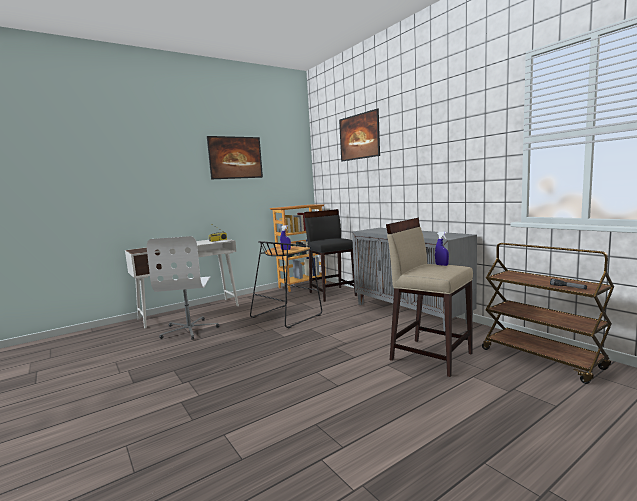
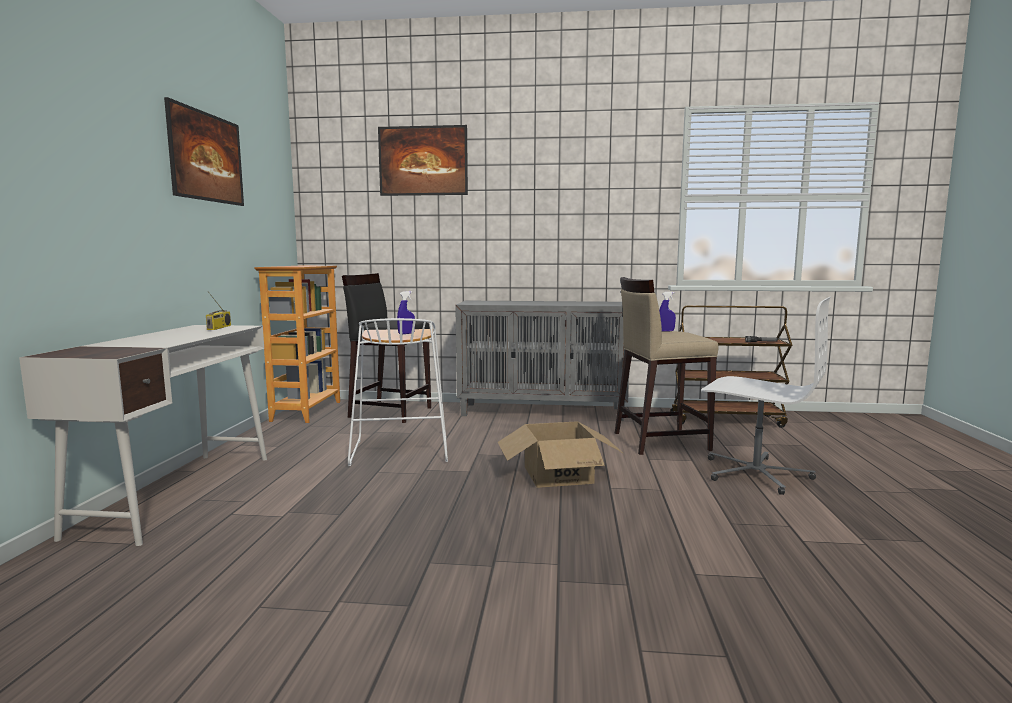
camera: 50 degrees left, 0 degrees up
white office chair [147,236,220,340] -> white office chair moved to [701,297,831,495]
black stool [250,241,322,329] -> white stool [348,318,448,466]
none -> cardboard box [498,421,623,488]

